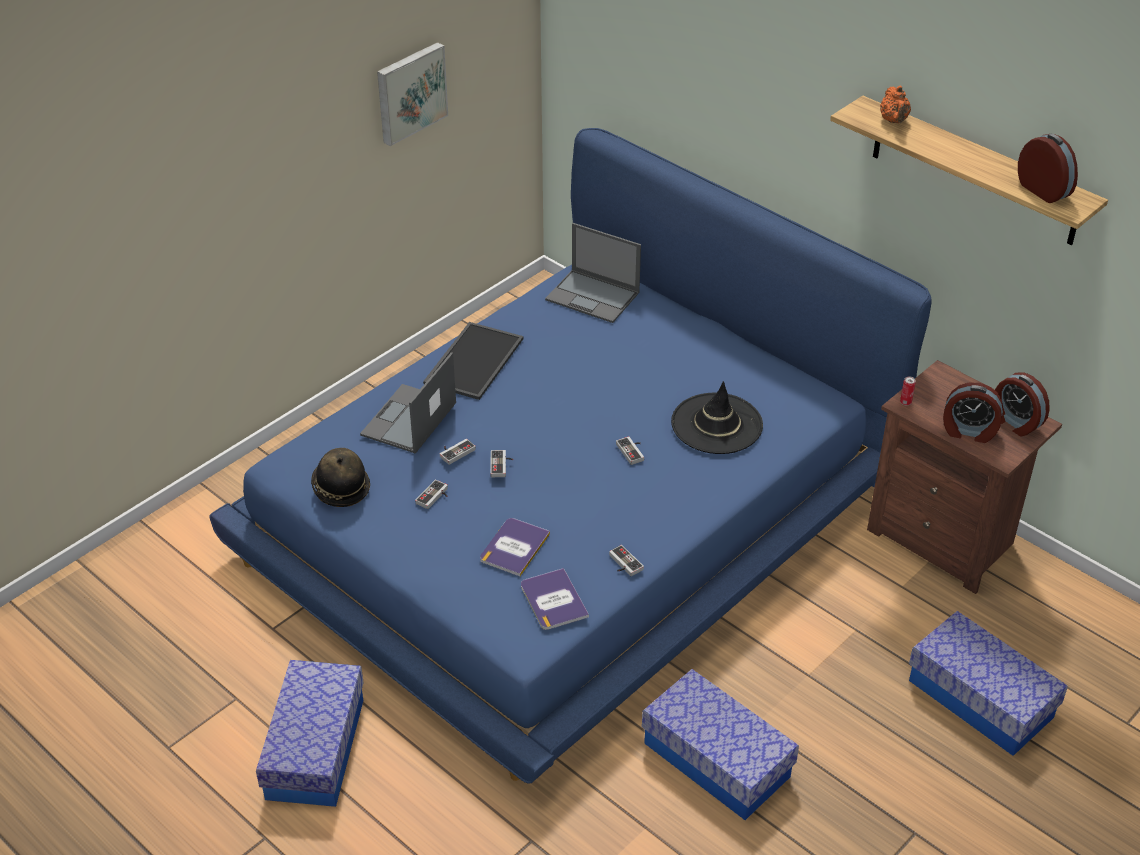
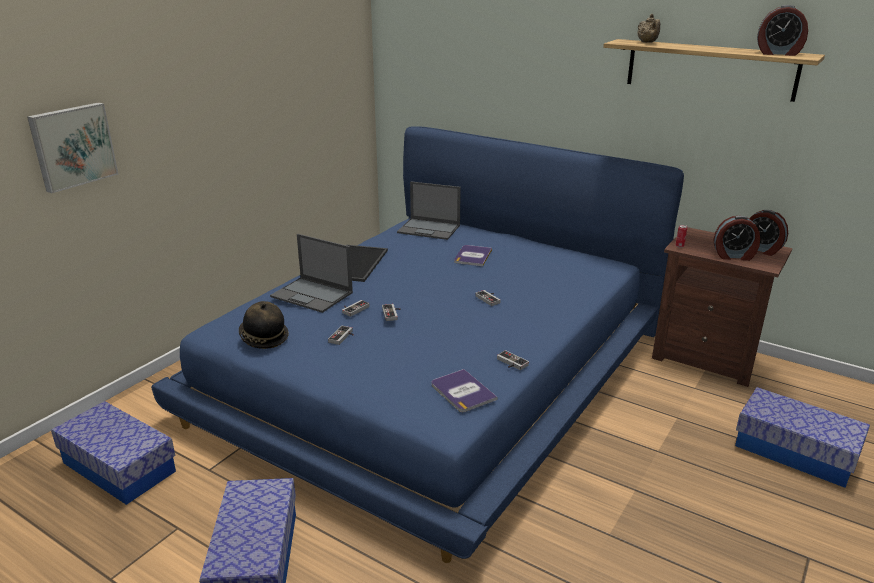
camera: 10 degrees left, 15 degrees down
laptop [360,352,456,454] -> laptop turned 75 degrees counterclockwise [270,234,353,313]
picture [377,42,448,146] -> picture moved to [27,102,118,193]
book [480,518,550,576] -> book moved to [454,245,492,266]
storage box [642,669,799,820] -> storage box moved to [51,401,176,505]
black hat [671,381,763,454] -> none
orange teapot [880,85,911,124] -> beige teapot [638,14,660,43]
alarm clock [1018,134,1078,203] -> alarm clock turned 150 degrees clockwise [757,5,808,56]

